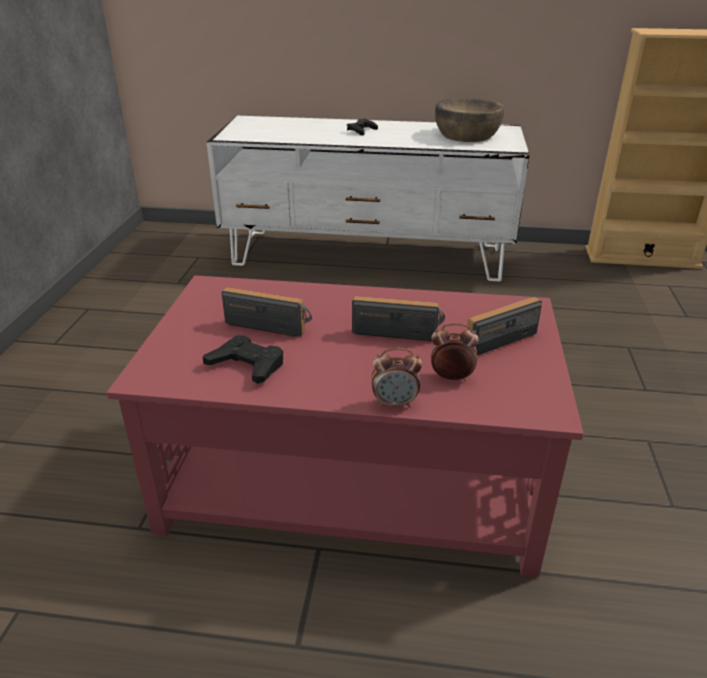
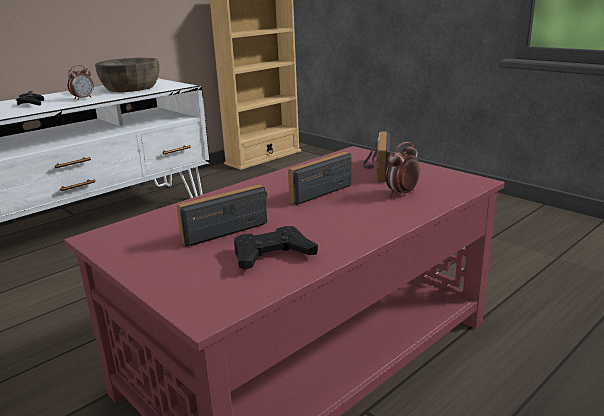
camera: 50 degrees left, 10 degrees down
alarm clock [371,348,422,408] -> alarm clock moved to [67,65,94,100]

